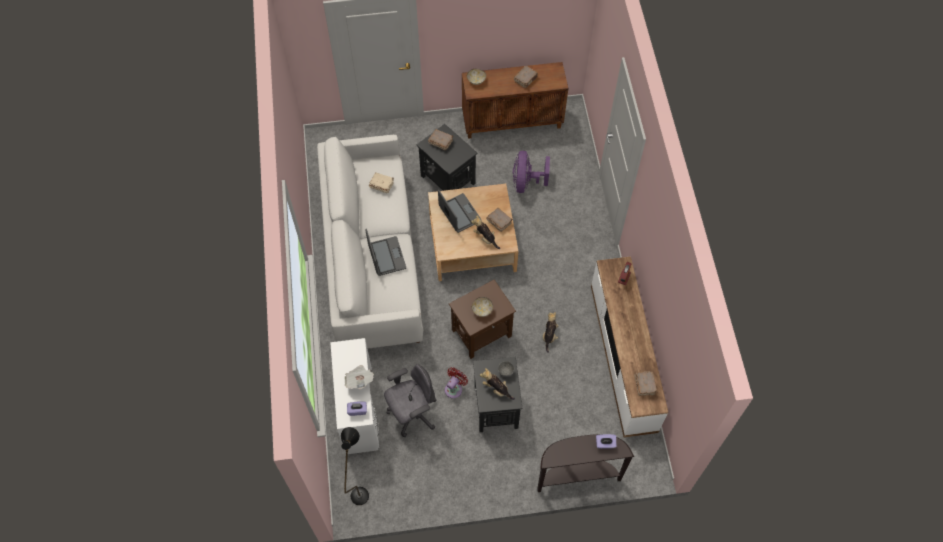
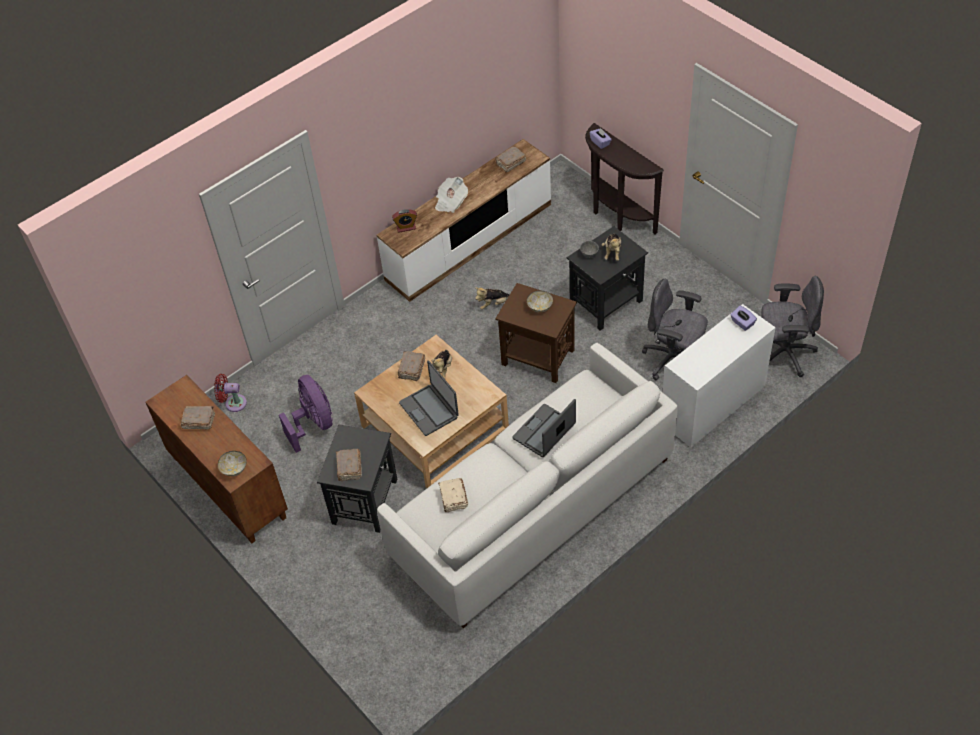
camera: 120 degrees left, 10 degrees down
black floor lamp [341,427,369,505] -> grey office chair [761,276,824,377]
newspaper [344,365,374,389] -> newspaper moved to [435,177,468,213]
laptop [438,190,482,233] -> laptop turned 60 degrees counterclockwise [399,360,459,436]
red fan [445,367,468,399] -> red fan moved to [214,374,247,412]
purple fan [513,151,550,193] -> purple fan turned 90 degrees counterclockwise [279,375,332,453]

